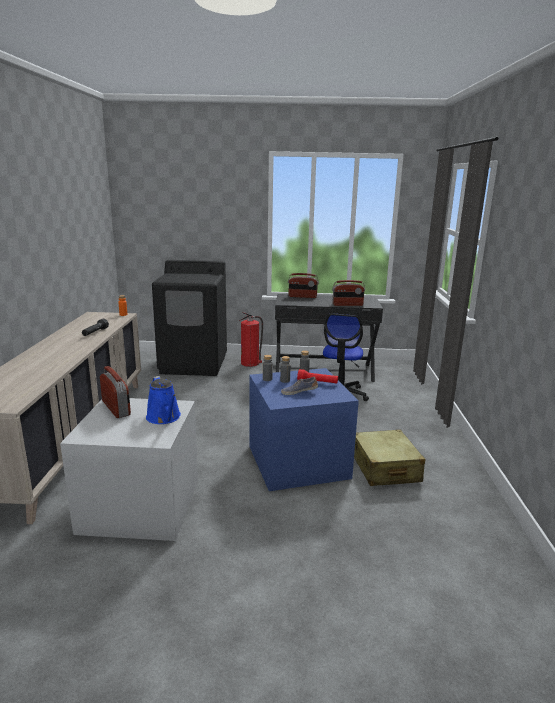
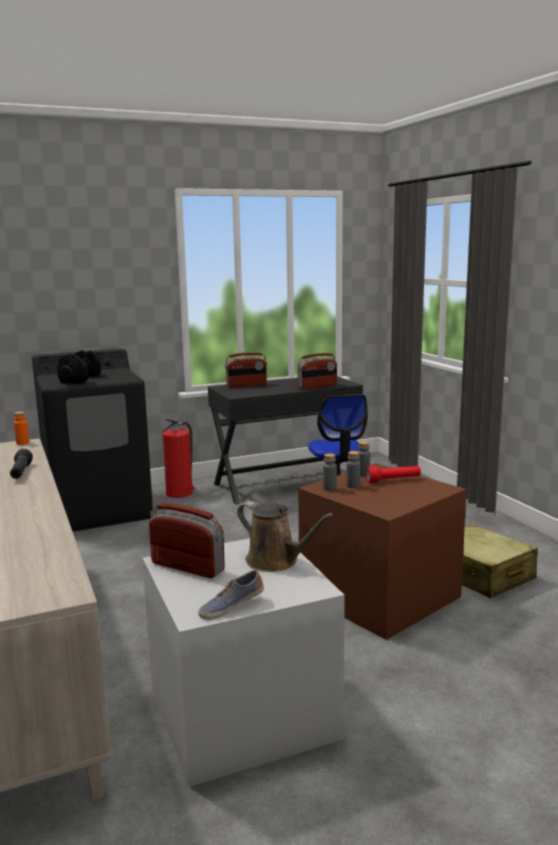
camera: 25 degrees left, 5 degrees down
blue watering can [146,376,181,424] -> brown watering can [237,501,334,572]
blue storage box [249,368,359,491] -> brown storage box [298,463,467,640]
shoe [281,377,318,395] -> shoe moved to [198,570,264,620]
none -> black dumbbell [57,350,101,383]

